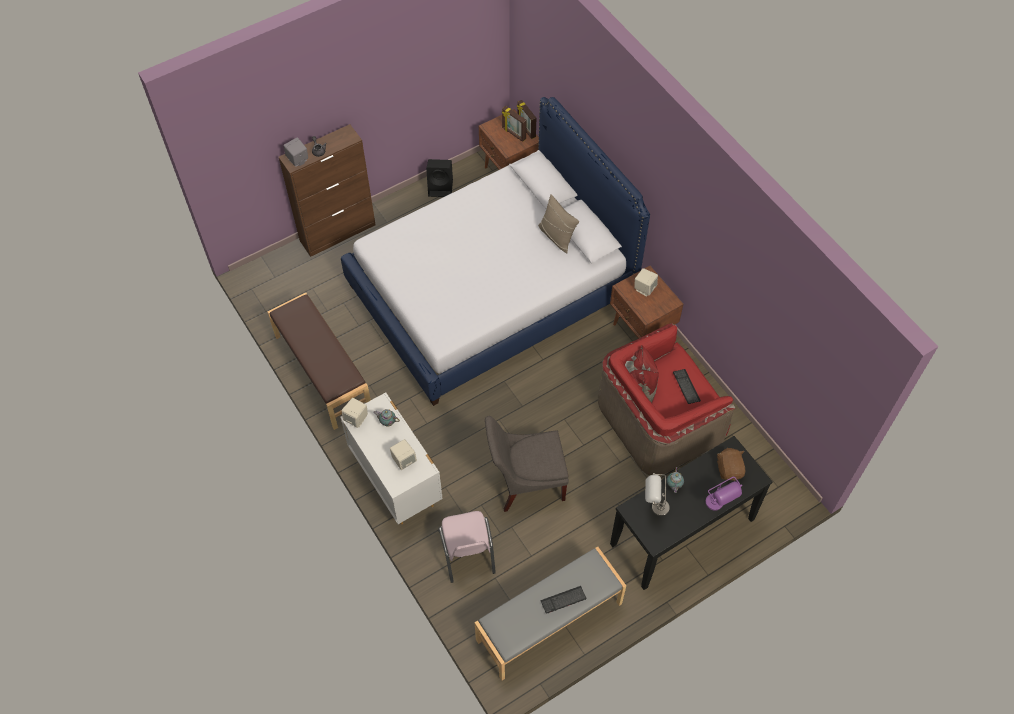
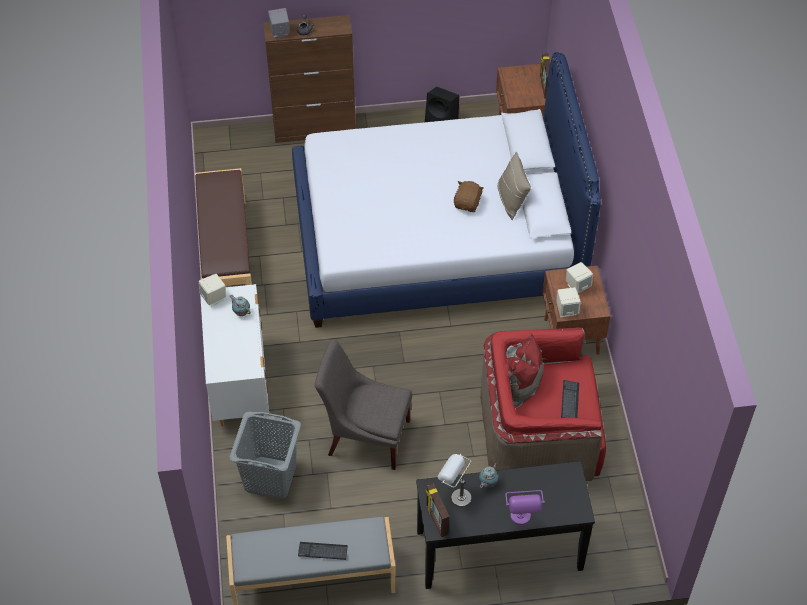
camera: 25 degrees right, 5 degrees down
beige speaker [390,439,417,470] -> beige speaker moved to [556,287,581,317]
pink chair [438,511,496,583] -> grey laundry basket [230,411,301,499]
picture frame [502,106,527,142] -> picture frame moved to [426,484,449,537]
brown plush toy [717,448,746,481] -> brown plush toy moved to [454,181,484,212]

